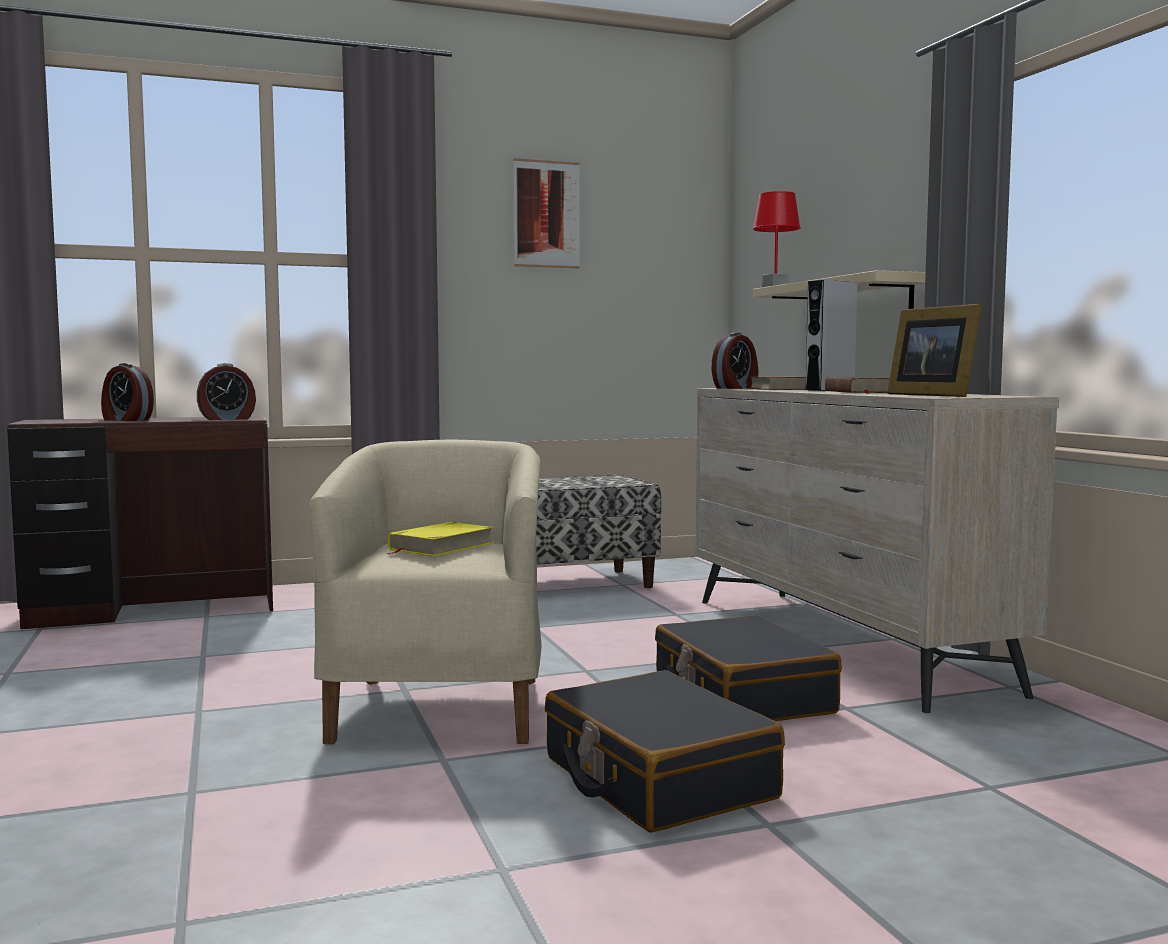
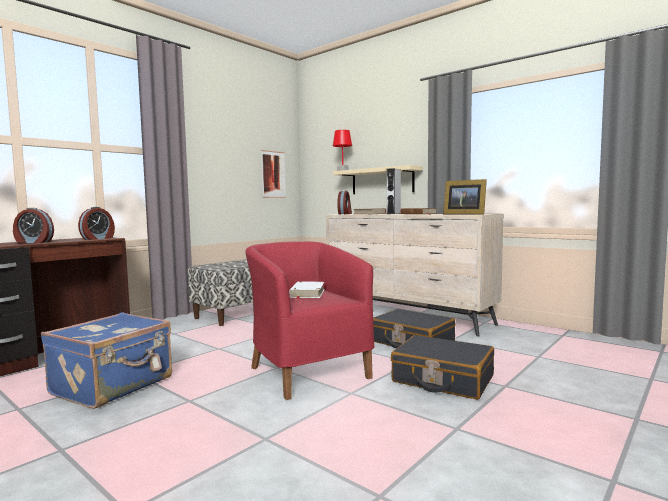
camera: 30 degrees left, 0 degrees up
beige armchair [310,440,542,744] -> red armchair [245,241,374,400]
yellow book [387,522,494,556] -> white book [289,282,325,300]
picture [513,158,580,268] -> picture moved to [261,150,286,198]
none -> blue suitcase [41,312,172,409]

